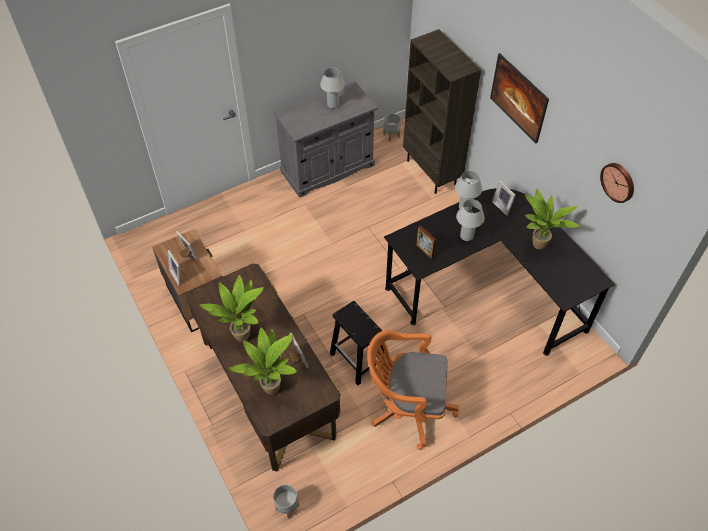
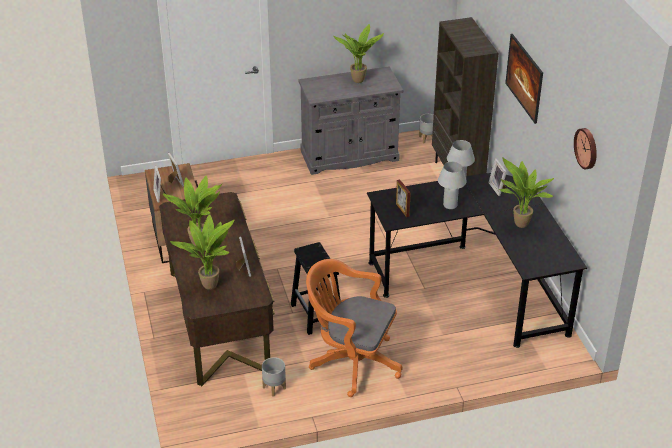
camera: 15 degrees right, 15 degrees down
grey planter [273,484,299,519] -> grey planter moved to [262,357,286,397]
white table lamp [320,67,345,109] -> potted plant [333,24,384,83]

